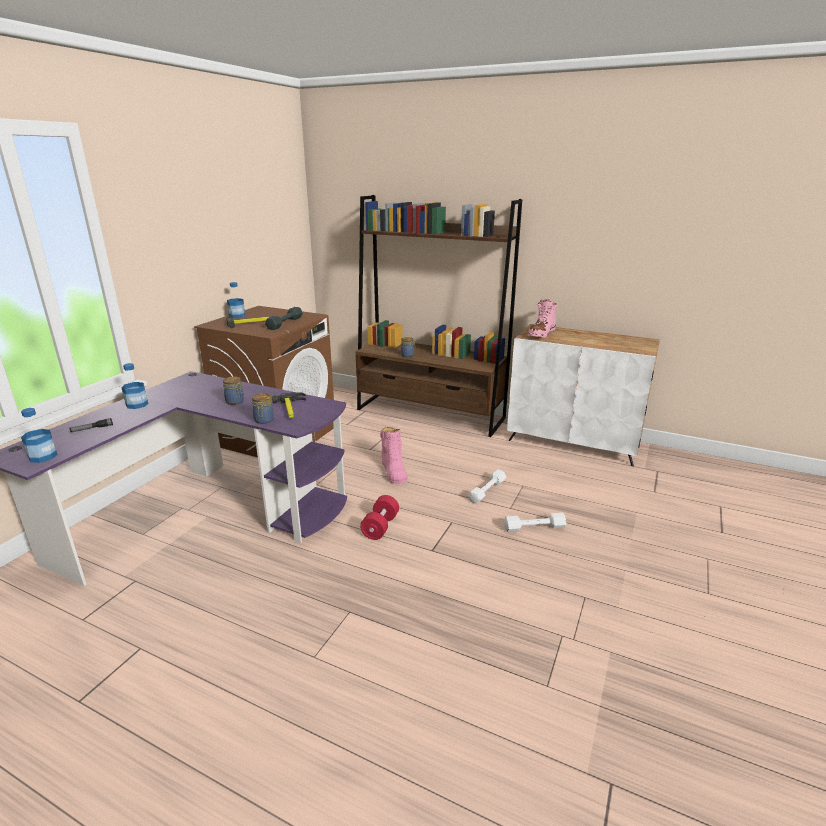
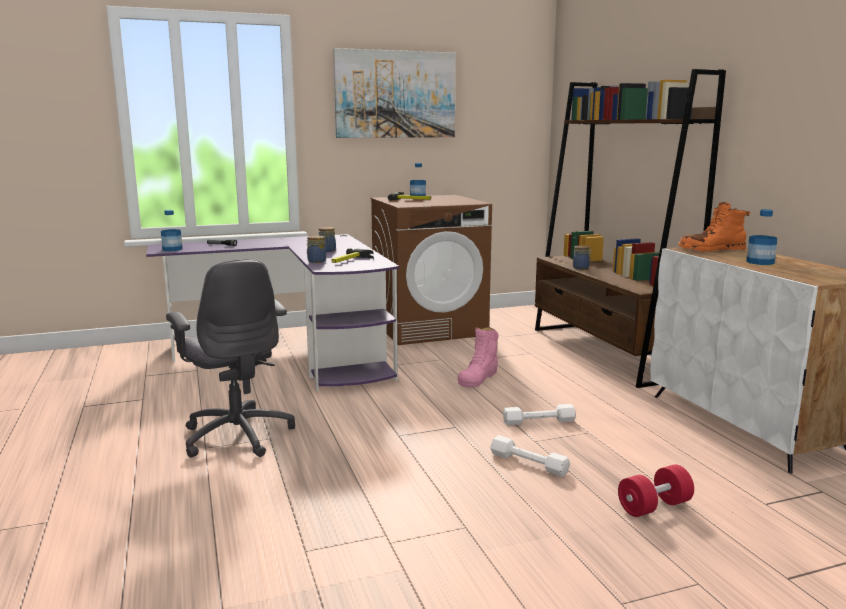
camera: 45 degrees right, 10 degrees down
bottle [121,363,148,409] -> bottle moved to [746,209,777,265]
grey dumbbell [265,307,303,330] -> none
red dumbbell [360,495,399,540] -> red dumbbell moved to [618,464,694,517]
pink boot [528,299,557,338] -> orange boot [678,202,750,252]
none -> grey office chair [166,259,295,458]
none -> picture [333,48,456,138]

